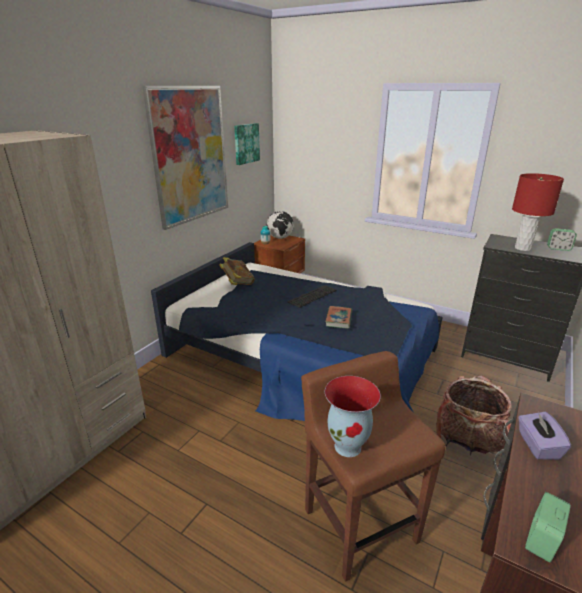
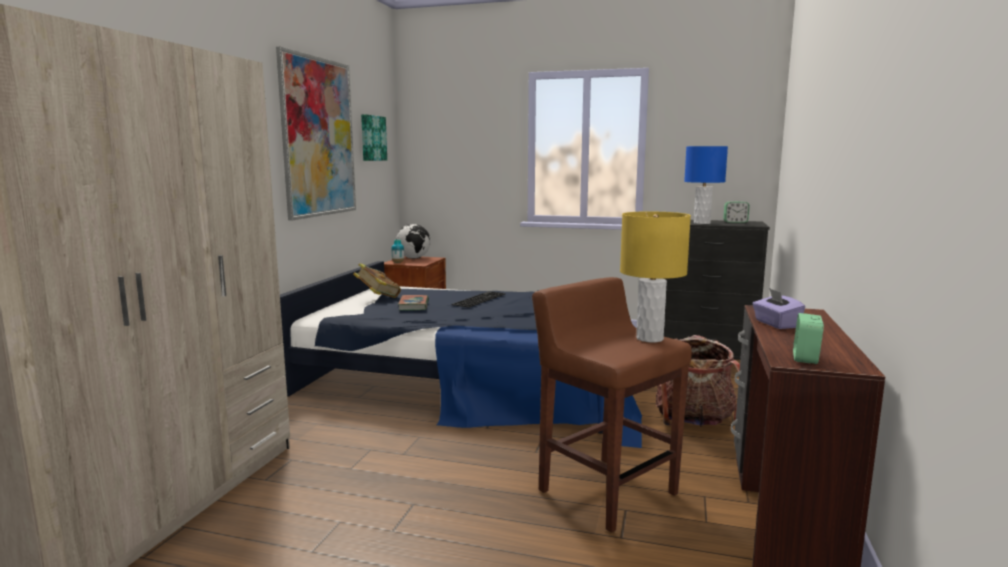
camera: 15 degrees left, 15 degrees down
book [325,306,352,329] -> book moved to [398,295,429,311]
vase [325,376,381,457] -> none
red table lamp [512,173,564,251] -> blue table lamp [684,146,728,224]
none -> yellow table lamp [620,211,691,342]

